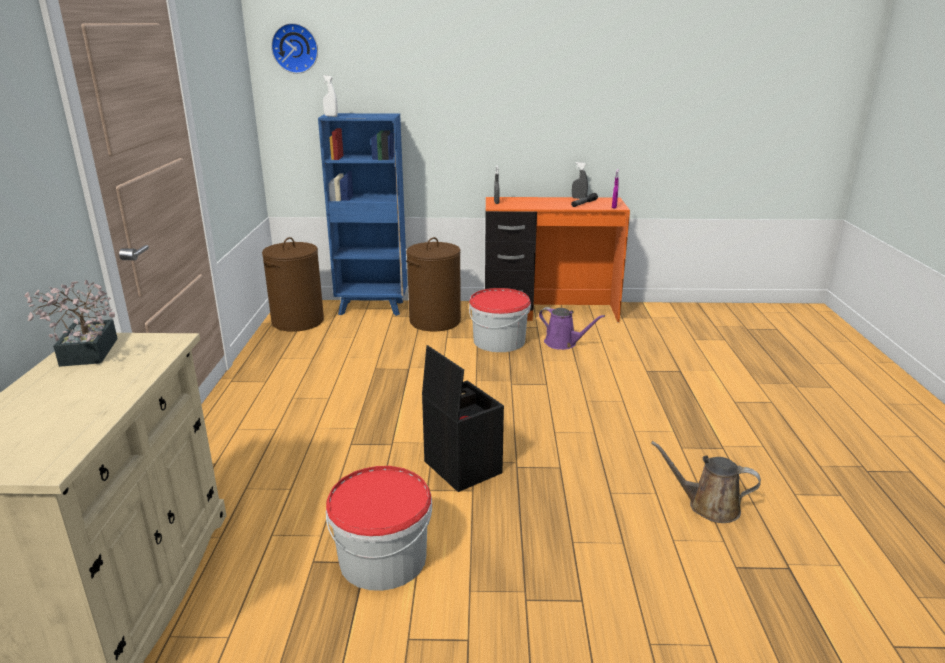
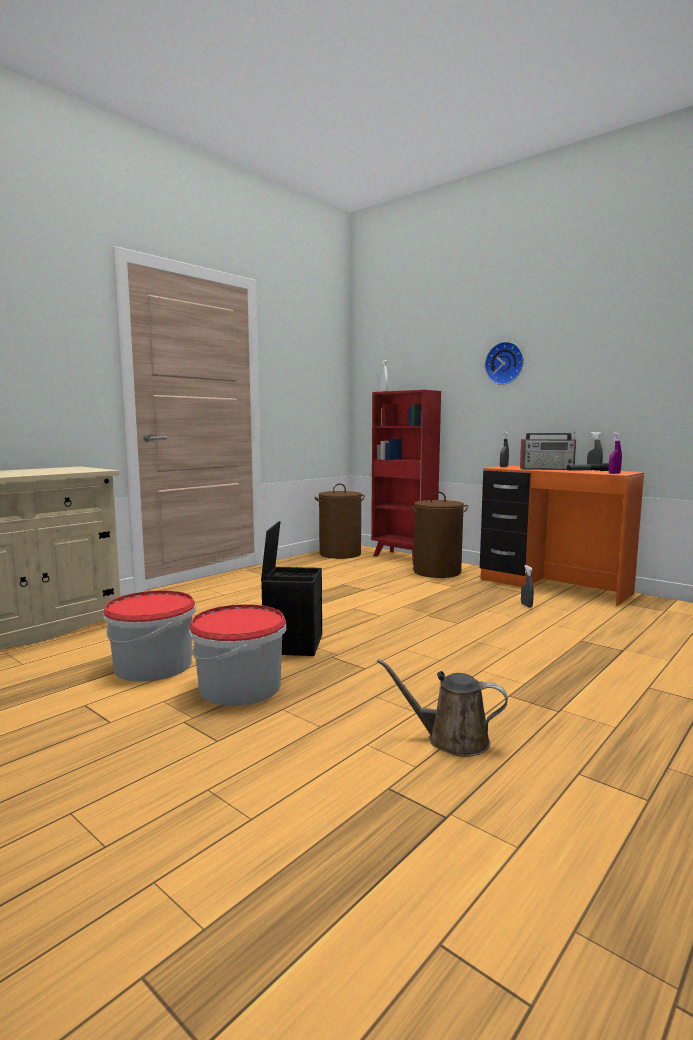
camera: 40 degrees right, 15 degrees down
potted plant [25,280,118,367] -> none
wall clock [271,23,318,74] -> wall clock moved to [485,342,524,385]
blue bookcase [318,113,407,316] -> red bookcase [371,390,441,561]
bucket [469,288,531,352] -> bucket moved to [190,604,287,706]
purple watering can [539,307,605,350] -> grey spray bottle [521,565,534,608]
brown watering can [651,441,761,523] -> brown watering can turned 45 degrees counterclockwise [377,659,508,757]
none -> radio [520,431,576,470]

